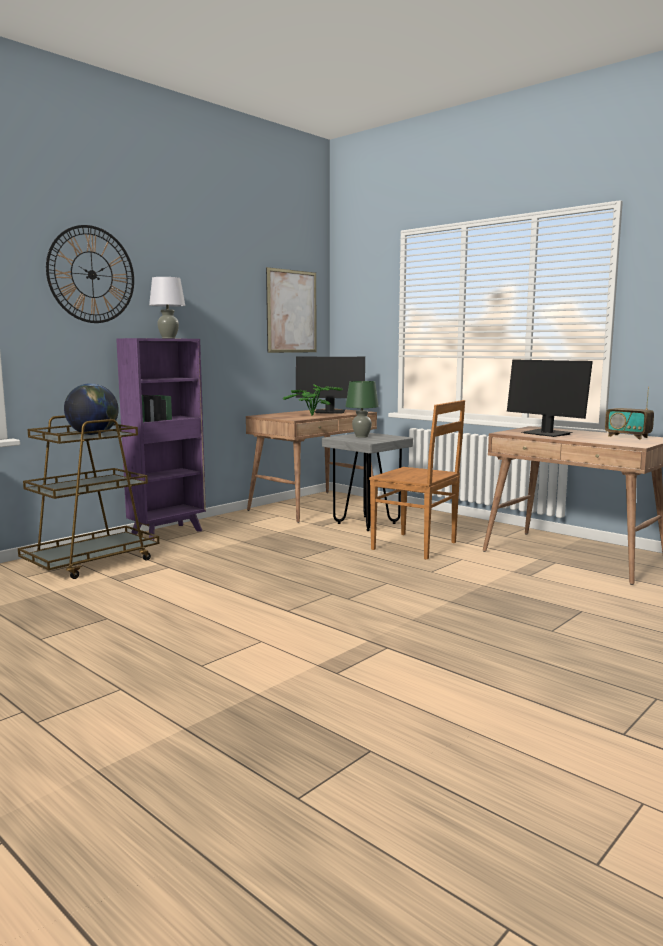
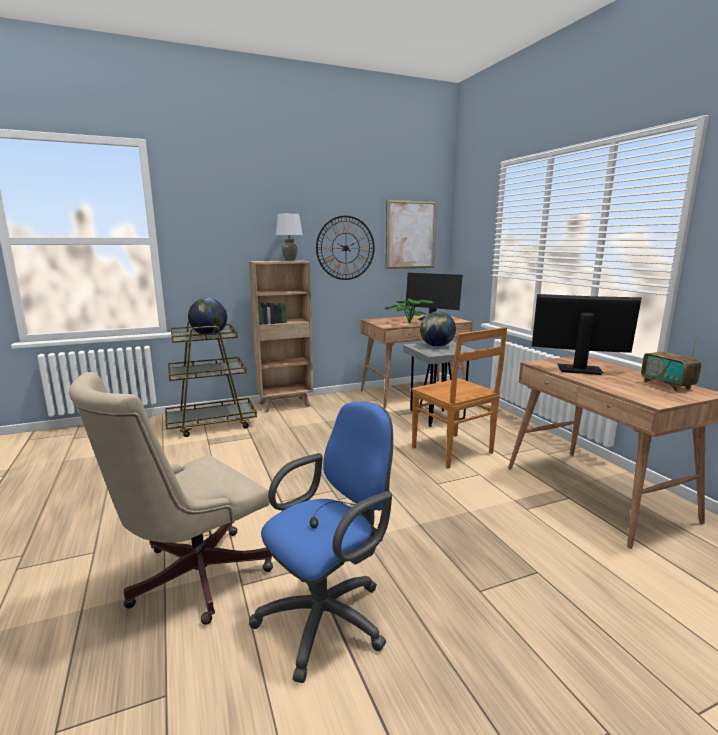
camera: 25 degrees right, 5 degrees up
wall clock [46,225,134,323] -> wall clock moved to [316,216,375,280]
purple bookcase [116,338,206,540] -> brown bookcase [249,260,314,412]
green table lamp [346,381,379,438] -> globe [420,311,456,347]
monitor [507,359,593,437] -> monitor turned 120 degrees clockwise [532,294,642,375]
none -> beige office chair [69,372,273,625]
none -> blue office chair [249,402,393,683]

